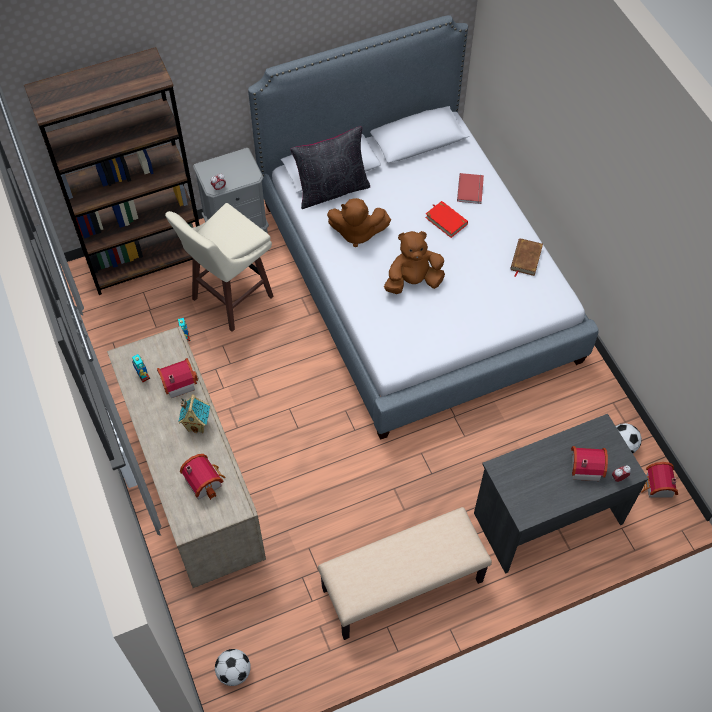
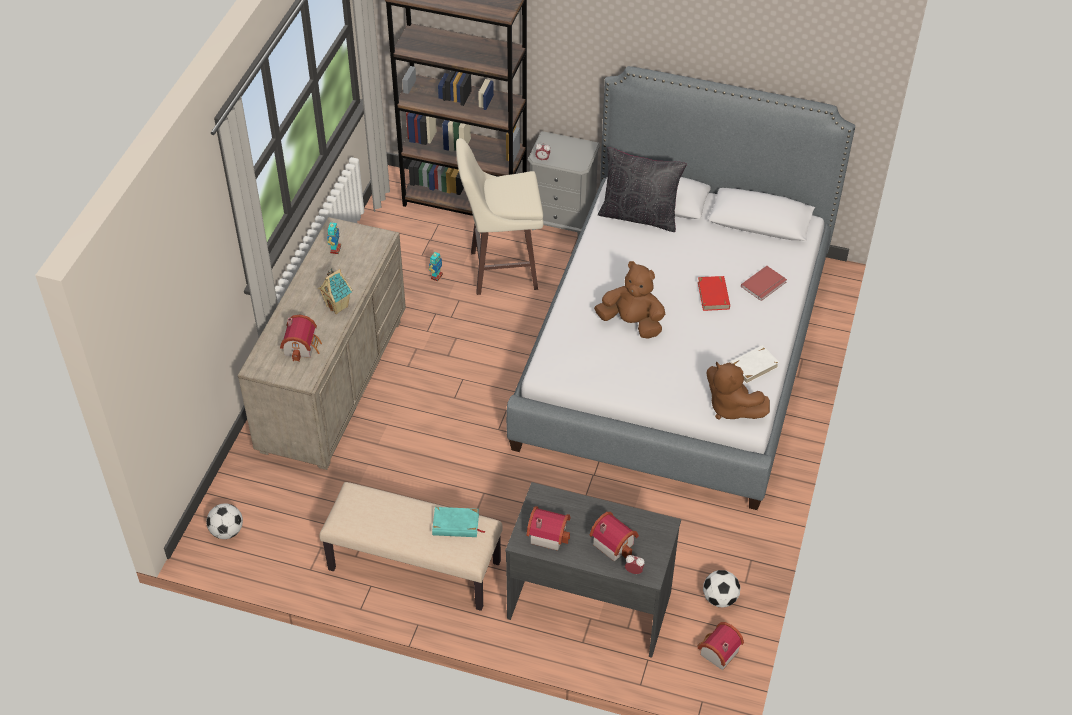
camera: 40 degrees right, 10 degrees down
toy house [157,358,198,398] -> toy house moved to [527,506,570,551]
brown plush toy [327,198,391,247] -> brown plush toy moved to [706,362,770,420]
brown book [511,238,543,277] -> white book [730,345,780,384]
none -> turquoise book [432,507,486,537]

